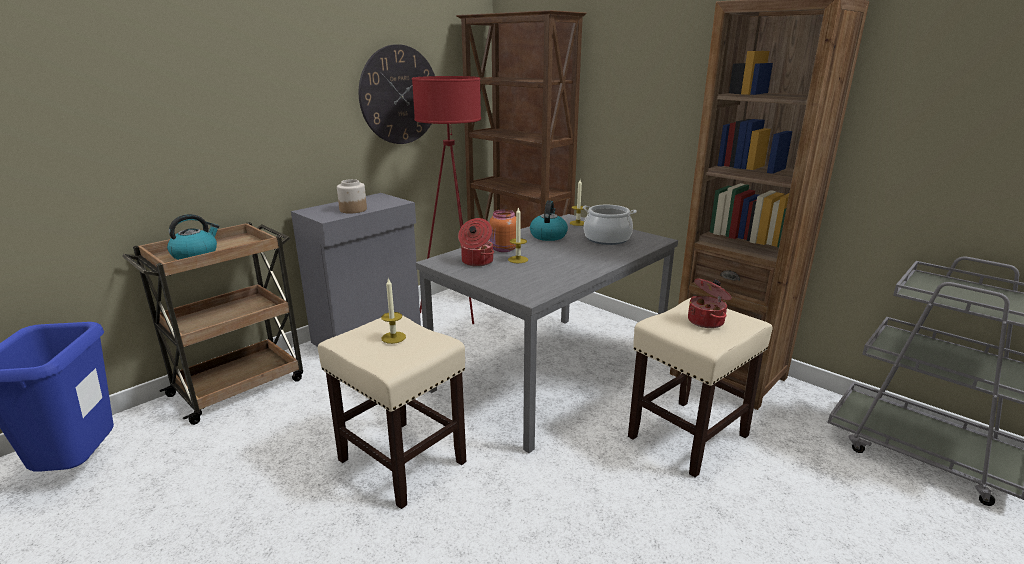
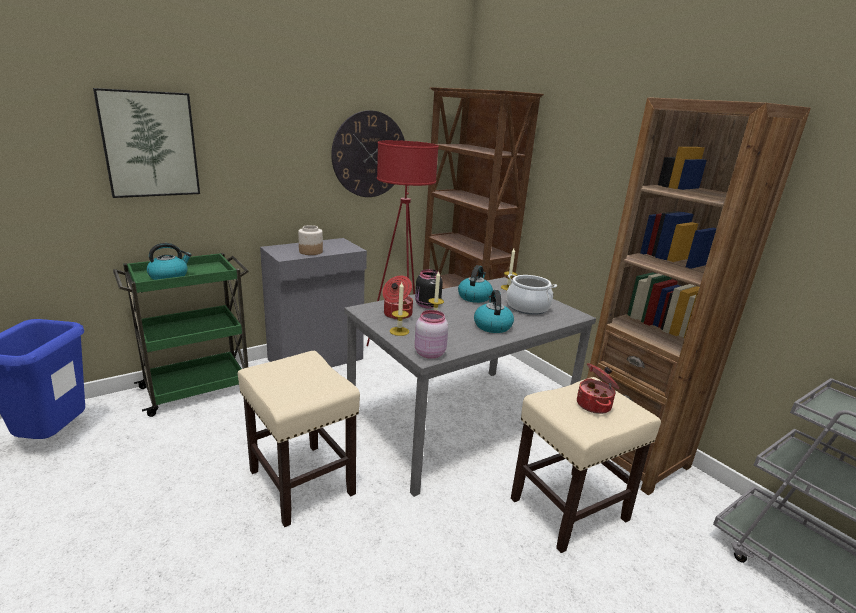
camera: 10 degrees right, 0 degrees up
brown cart [122,222,303,425] -> green cart [113,253,249,417]
candle [381,278,406,344] -> candle moved to [390,282,409,336]
orange jar [489,209,516,252] -> black jar [415,269,443,309]
none -> picture [93,88,200,198]
none -> pink jar [415,310,448,359]
none -> kettle [474,290,514,333]

